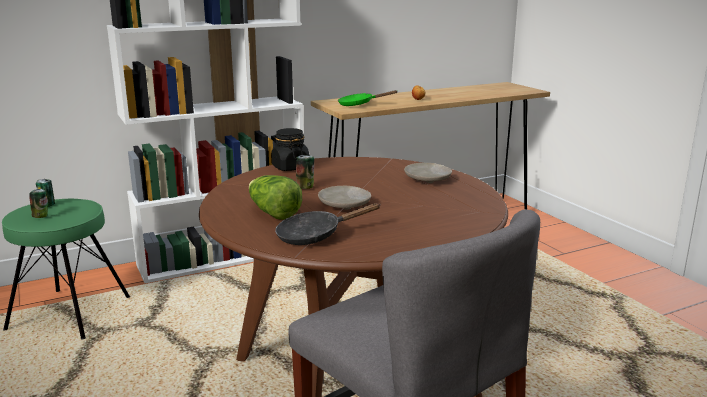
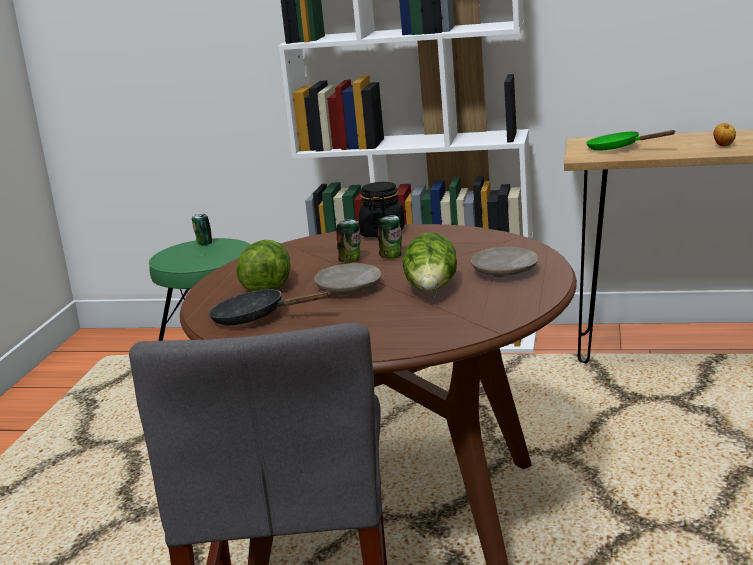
camera: 40 degrees right, 0 degrees up
can [29,189,48,218] -> can moved to [378,215,402,258]
none -> lettuce [403,233,457,291]

